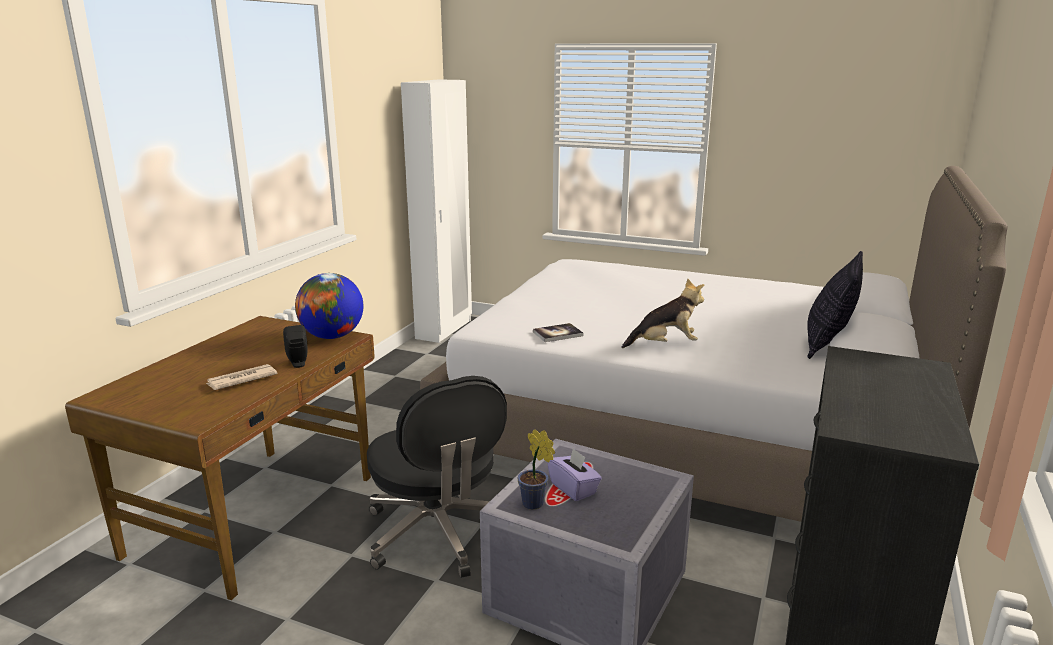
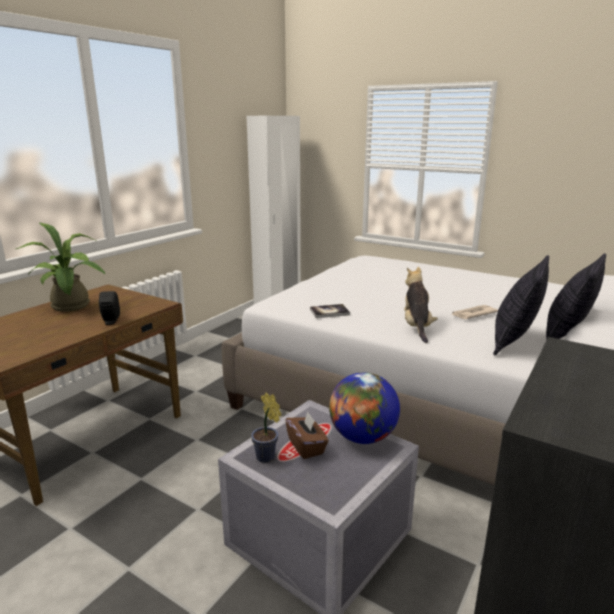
camera: 10 degrees right, 0 degrees up
newspaper [206,364,278,390] -> newspaper moved to [452,305,498,319]
globe [295,273,363,339] -> globe moved to [329,372,400,444]
black office chair [367,376,507,578] -> none
purple tissue box [547,448,602,501] -> brown tissue box [285,412,329,459]
plush toy [621,278,705,348] -> plush toy turned 90 degrees counterclockwise [404,267,438,343]
none -> potted plant [16,222,106,312]
none -> pillow [493,255,549,355]

